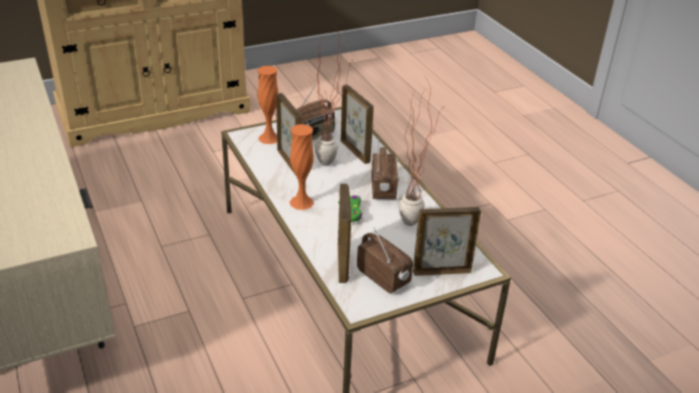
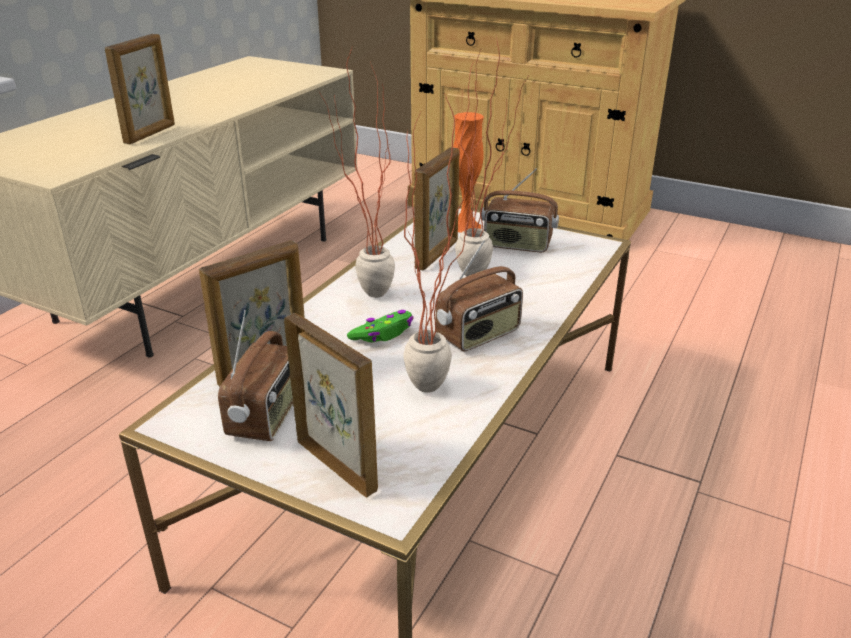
camera: 55 degrees right, 5 degrees down
orange vase [290,124,314,210] -> potted plant [319,48,395,298]
picture frame [341,85,374,164] -> picture frame moved to [105,34,175,144]

